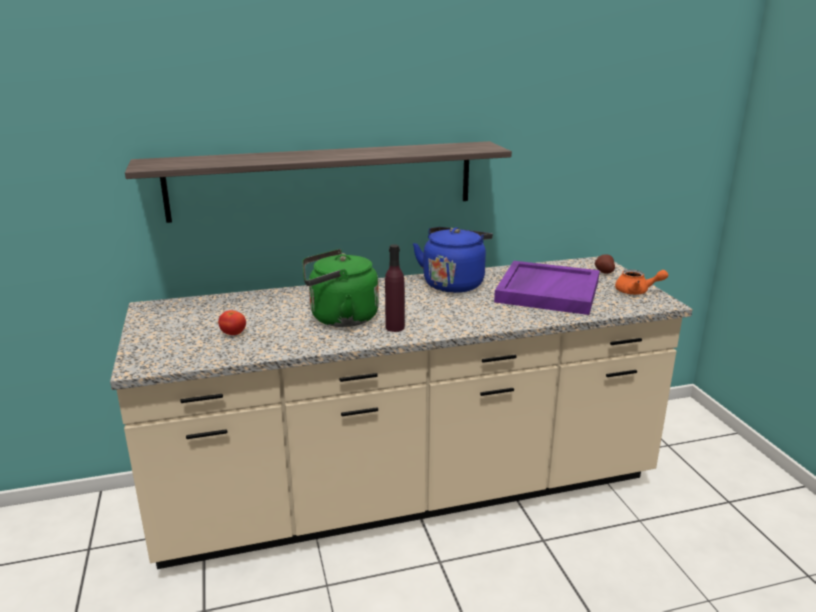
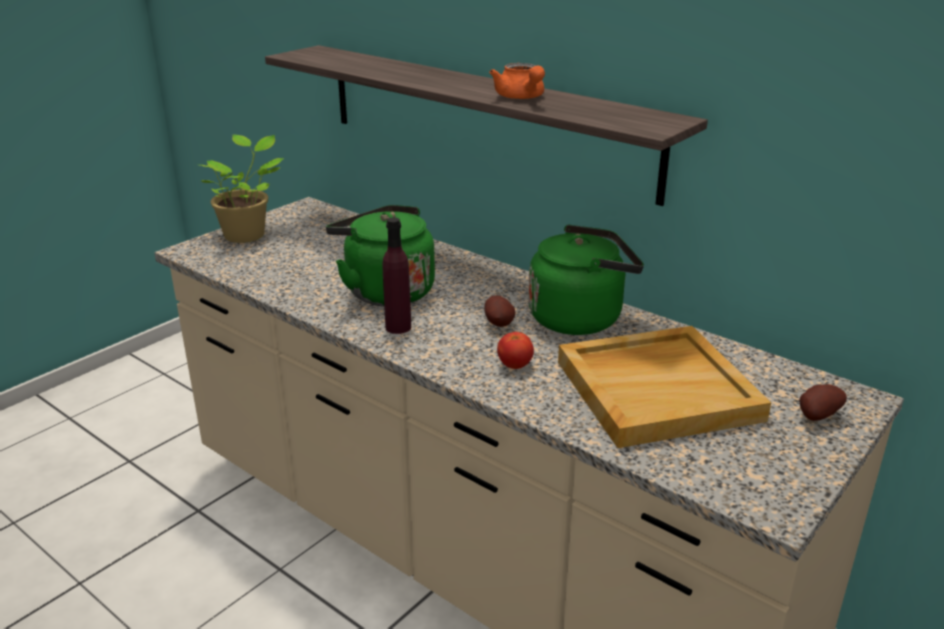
camera: 55 degrees right, 5 degrees up
tomato [218,310,246,335] -> tomato moved to [497,332,534,369]
blue kettle [413,227,493,293] -> green kettle [528,225,644,335]
purple tray [494,261,600,315] -> beige tray [558,326,771,448]
orange teapot [615,270,668,295] -> orange teapot moved to [489,63,545,100]
none -> potted plant [200,135,284,243]
none -> potato [484,295,516,327]

